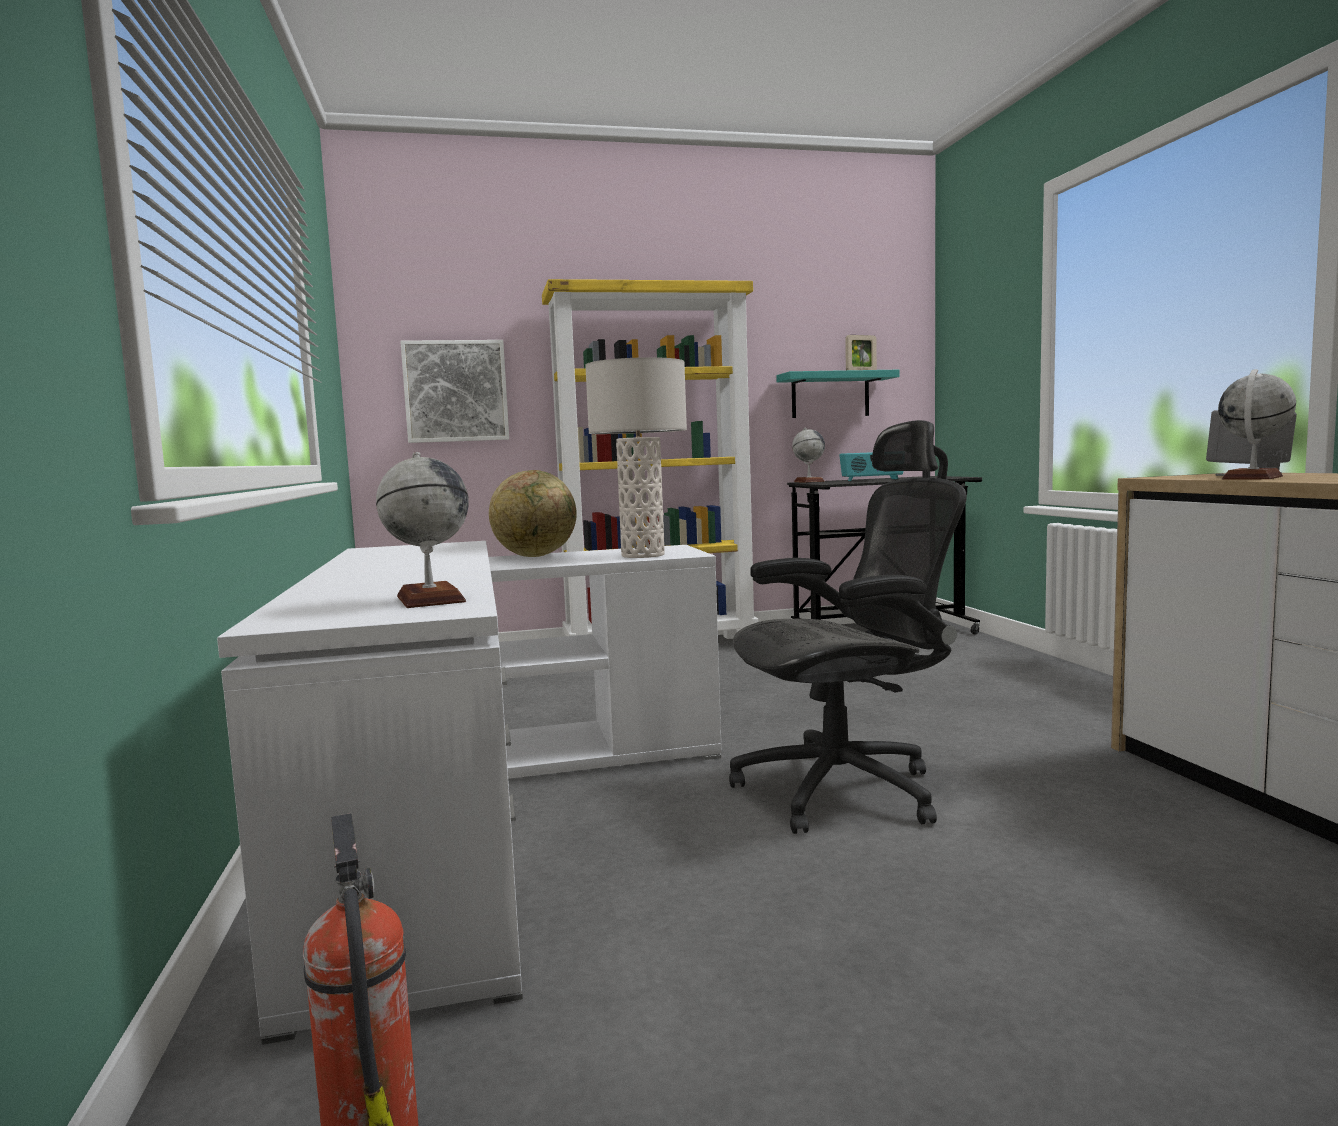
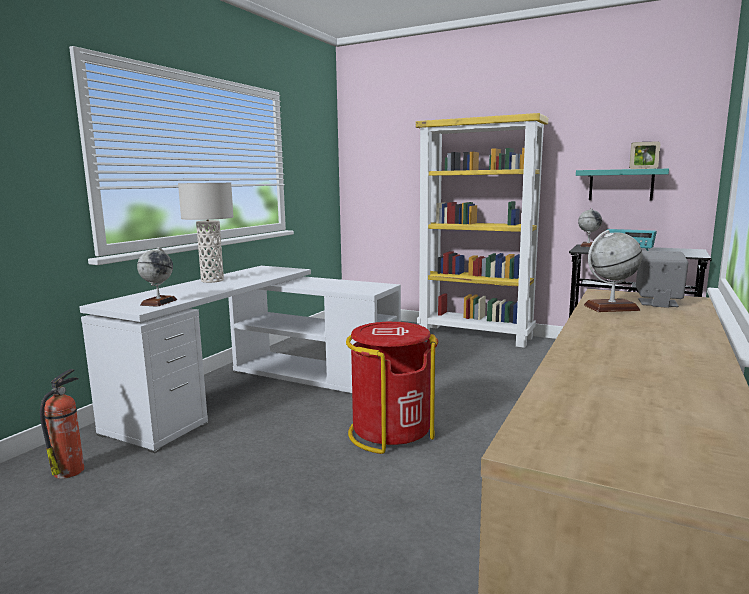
camera: 40 degrees right, 5 degrees up
picture [400,340,509,443] -> none
globe [489,470,577,557] -> none
white table lamp [585,357,687,558] -> white table lamp moved to [178,183,234,283]
office chair [729,420,967,834] -> red trash can [346,322,438,454]

